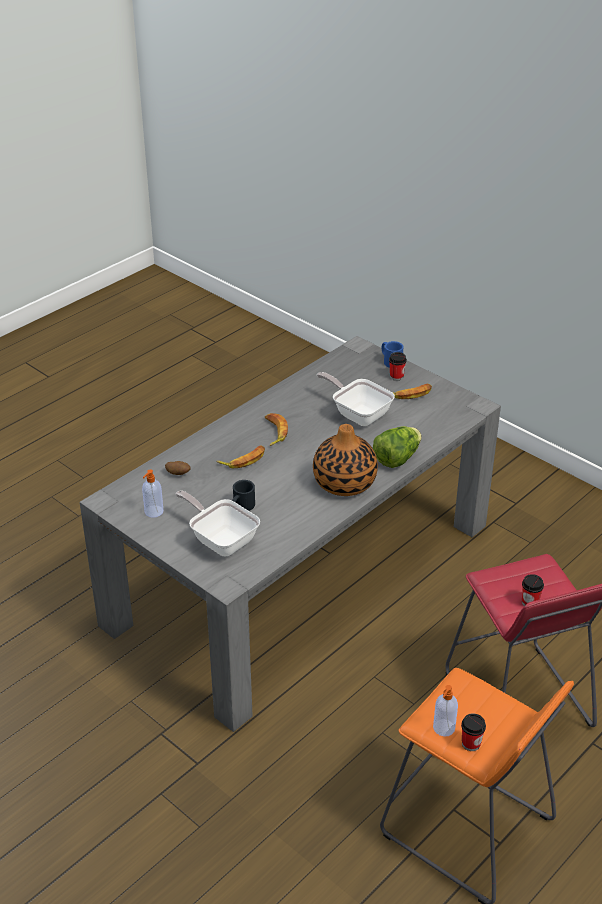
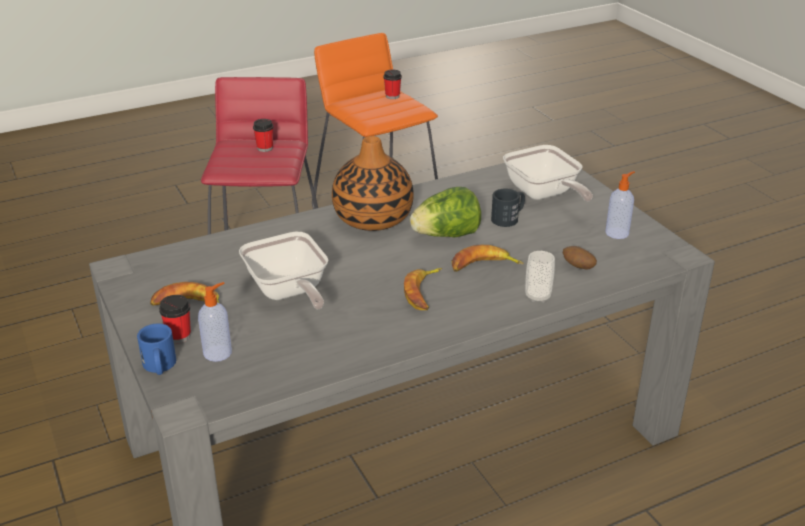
camera: 160 degrees left, 5 degrees down
lettuce [373,426,422,468] -> lettuce moved to [410,187,481,237]
soap dispenser [433,685,458,737] -> soap dispenser moved to [198,282,232,362]
none -> cup [525,251,555,303]

